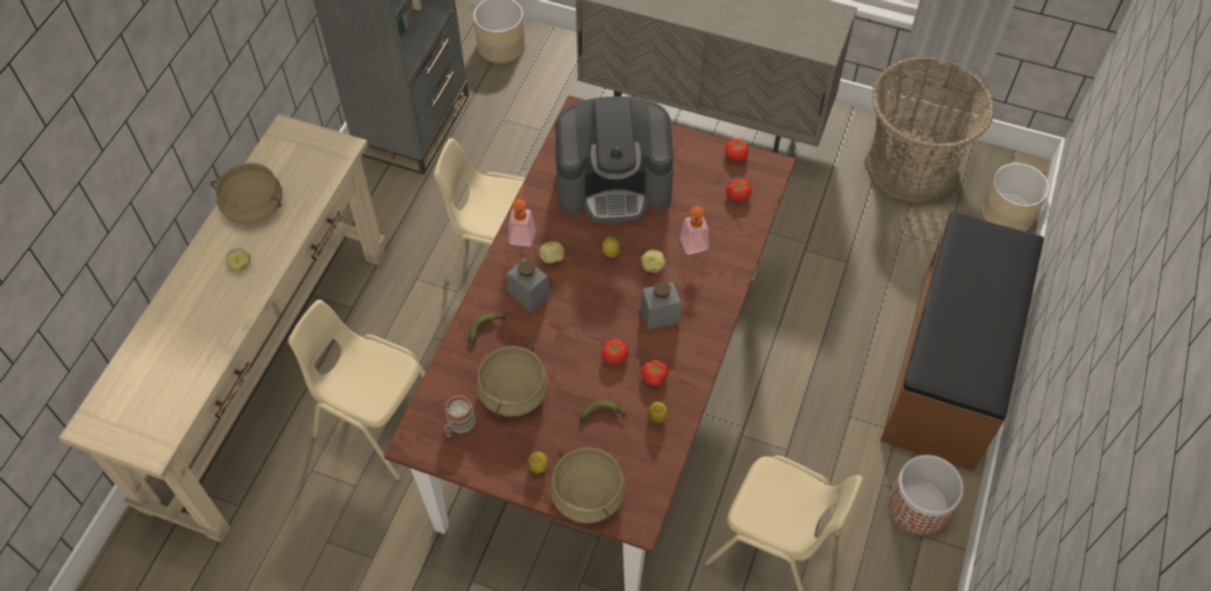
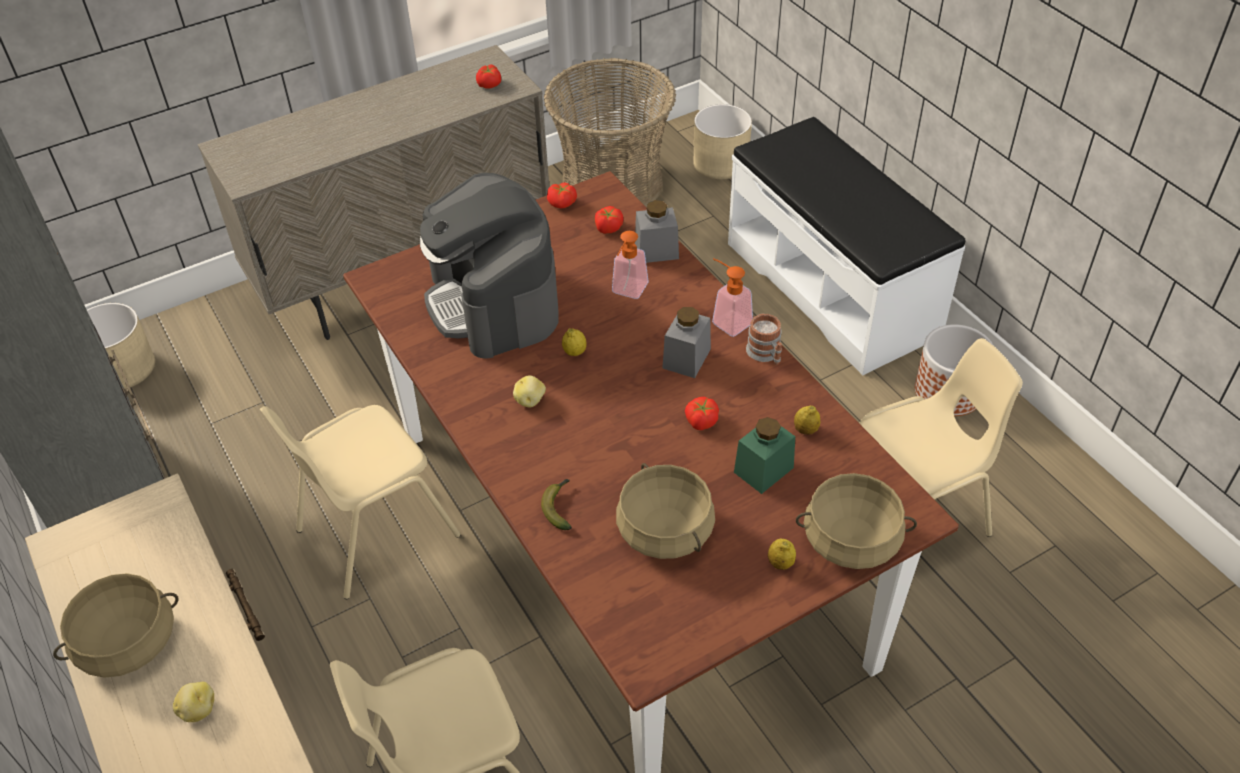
camera: 50 degrees left, 10 degrees down
mug [444,395,476,437] -> mug moved to [746,313,782,365]
grey jar [507,258,551,312] -> grey jar moved to [635,200,679,263]
soap dispenser [508,186,536,247] -> soap dispenser moved to [712,258,753,337]
coffee machine [555,96,674,223] -> coffee machine turned 120 degrees clockwise [420,173,558,359]
banana [580,400,626,422] -> green jar [734,417,795,494]
potato [641,249,666,273] -> none
tomato [641,360,669,386] -> tomato moved to [476,64,501,89]
brown bench [880,211,1044,471] -> white bench [728,117,965,376]

